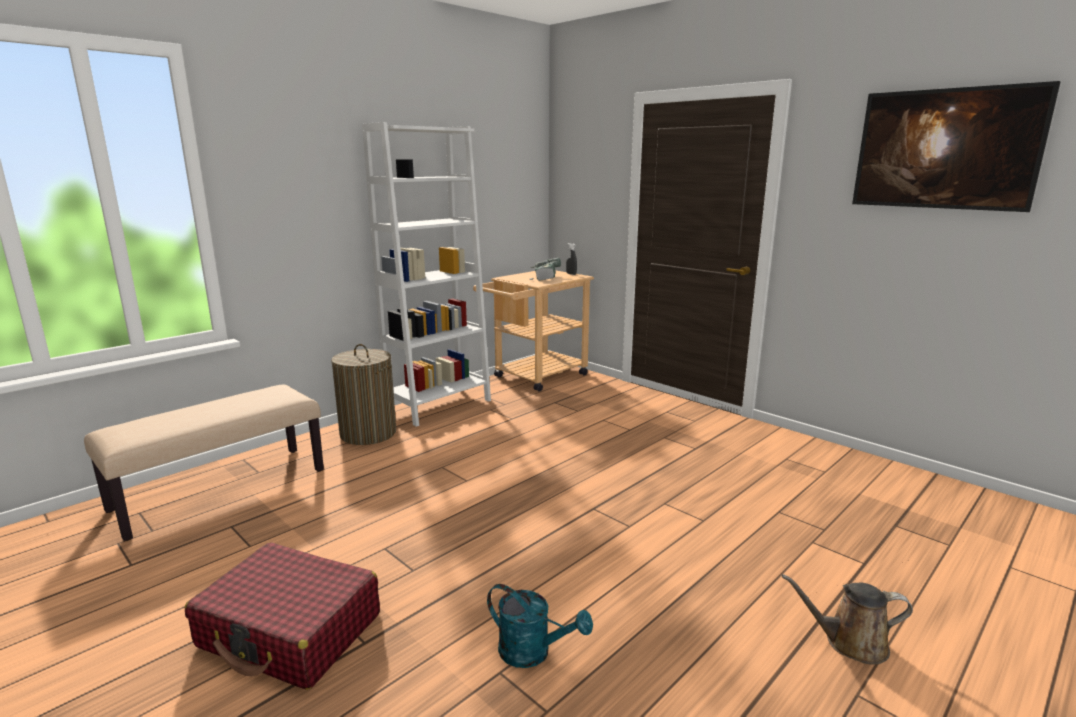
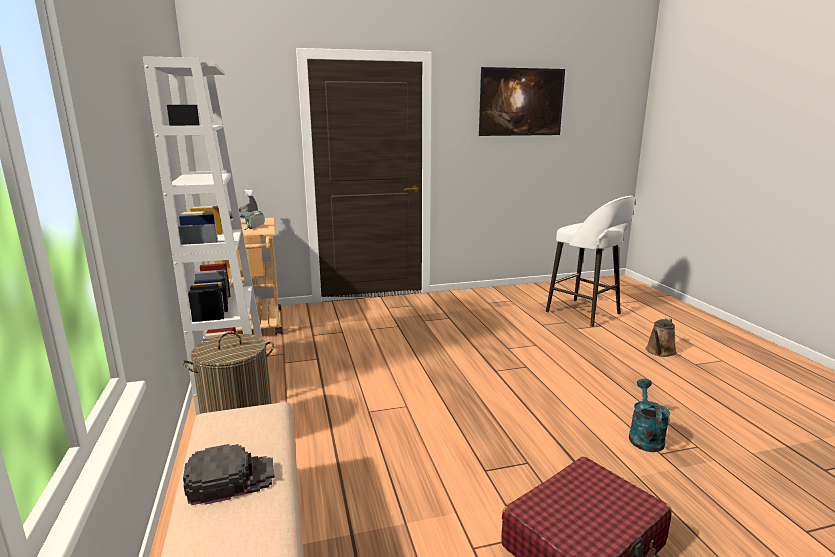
camera: 60 degrees left, 0 degrees up
turquoise watering can [487,584,593,668] -> turquoise watering can turned 45 degrees counterclockwise [629,379,670,452]
none -> black cap [183,444,275,505]
none -> white stool [546,196,635,327]

